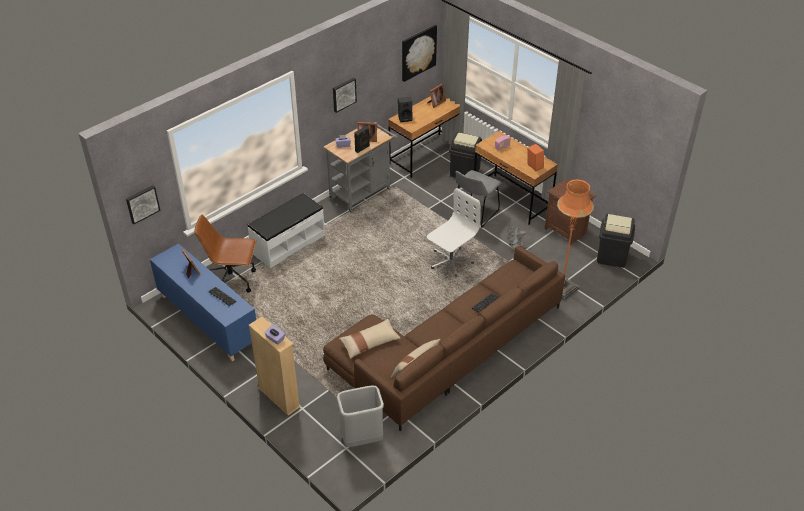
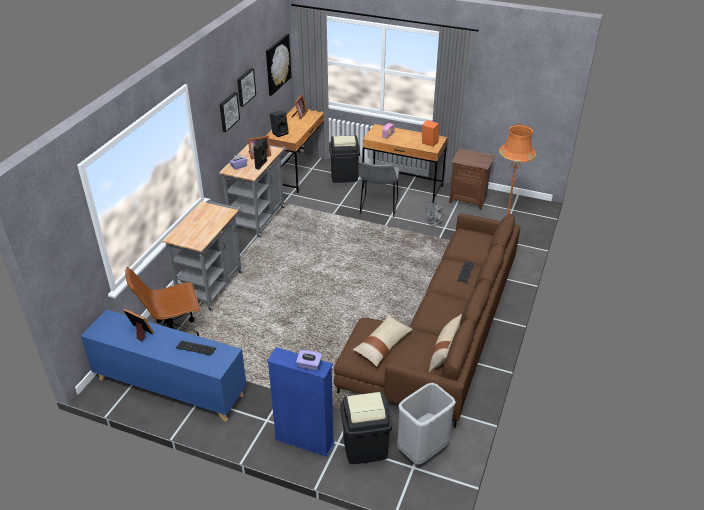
camera: 25 degrees left, 5 degrees down
picture [126,185,160,224] -> picture moved to [237,68,256,107]
white bench [247,193,325,268] -> grey cart [162,200,243,311]
beige bookcase [249,317,301,415] -> blue bookcase [267,347,335,457]
white office chair [427,188,481,277] -> none
black trash can [597,214,635,268] -> black trash can moved to [340,391,392,464]

